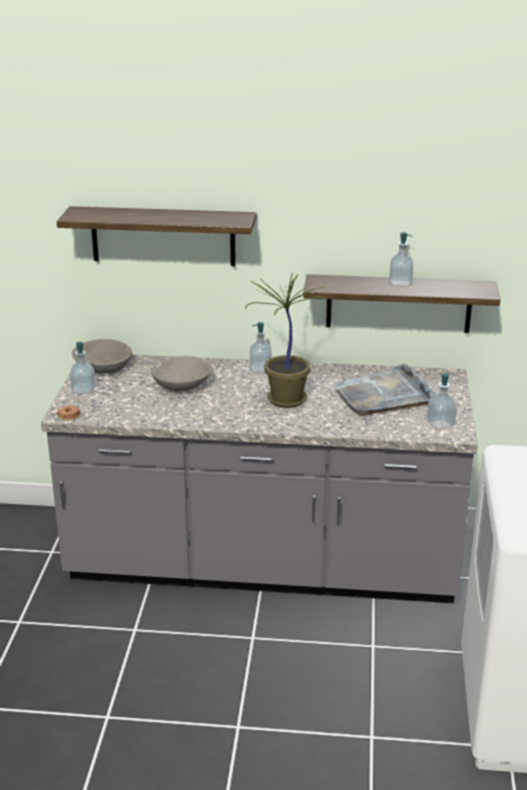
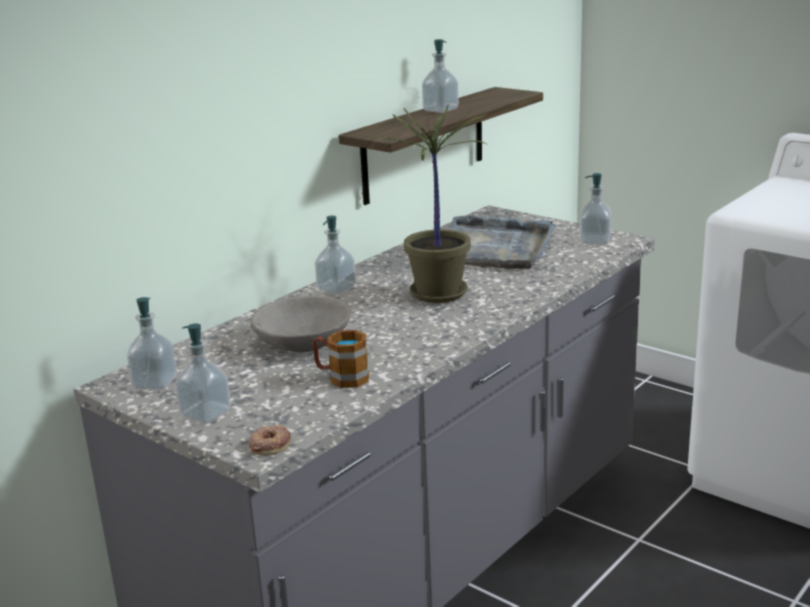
camera: 55 degrees left, 5 degrees down
shelf [57,206,256,266] -> none
grey bowl [72,339,132,374] -> soap dispenser [127,297,177,390]
none -> mug [312,330,369,388]

